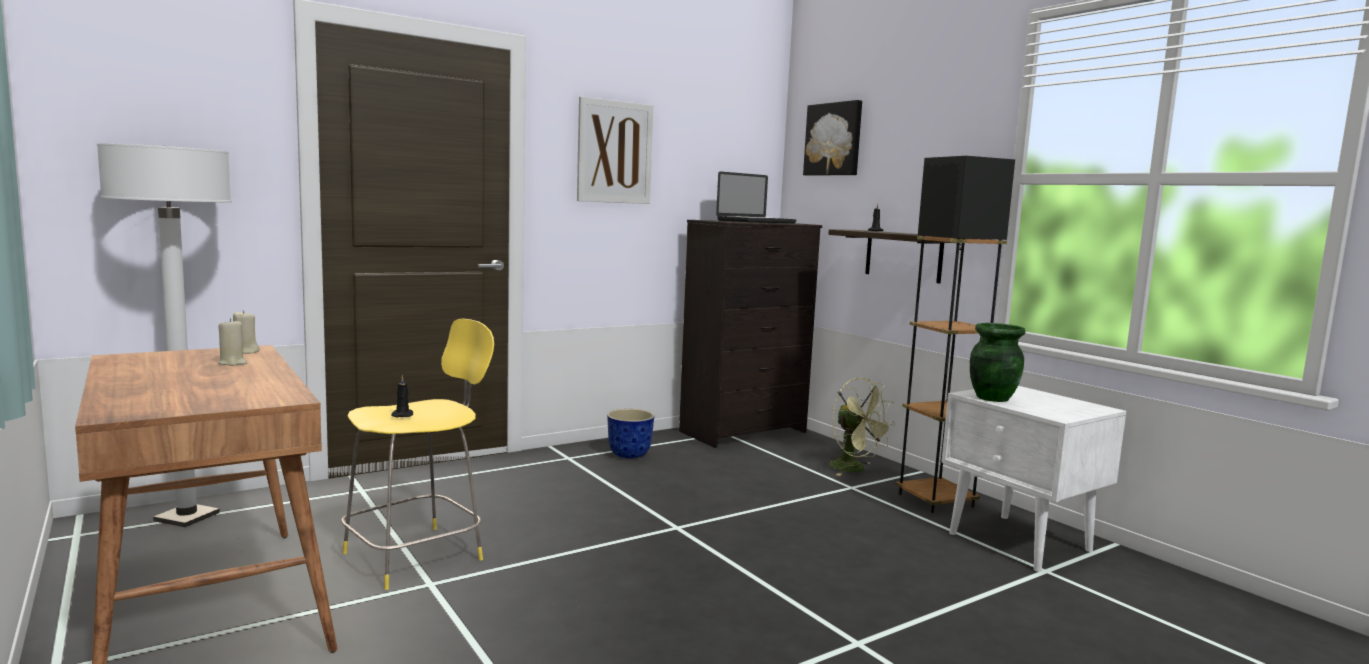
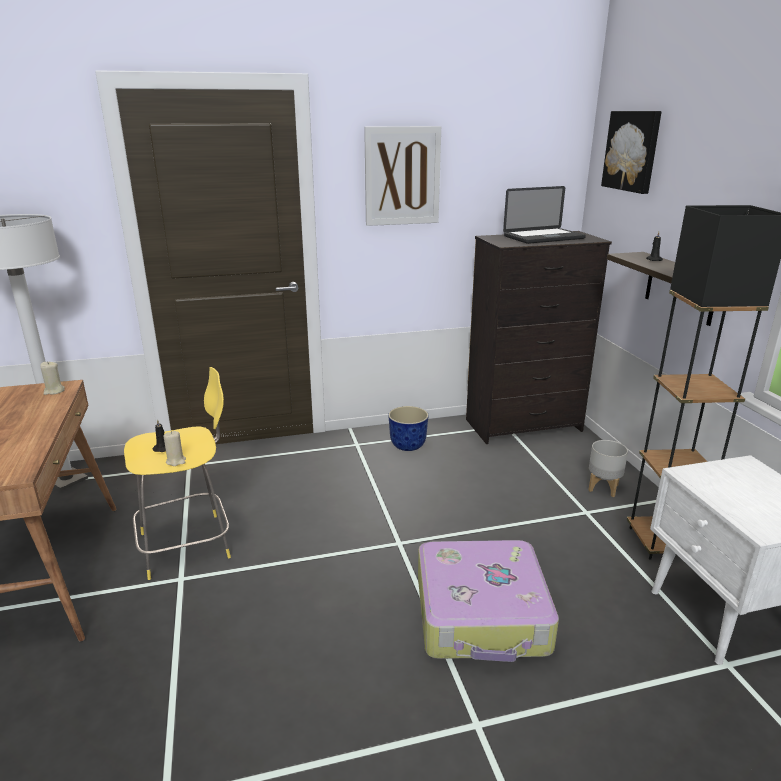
camera: 20 degrees right, 15 degrees up
beige candle [218,318,247,366] -> beige candle moved to [164,431,186,466]
green fan [829,378,895,476] -> grey planter [588,440,628,497]
green vase [970,323,1025,402] -> none
none -> suitcase [418,540,559,662]

